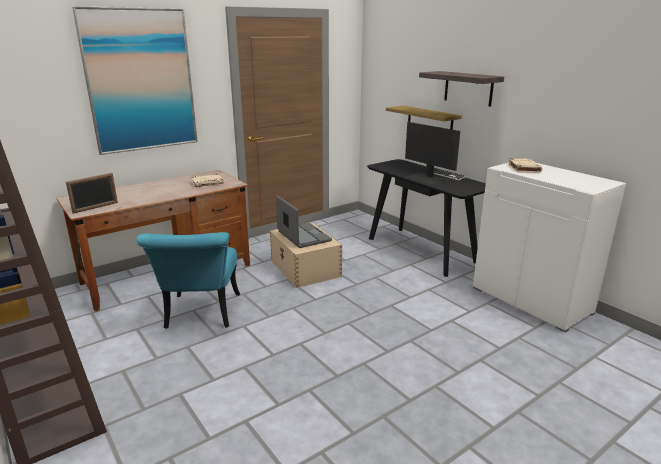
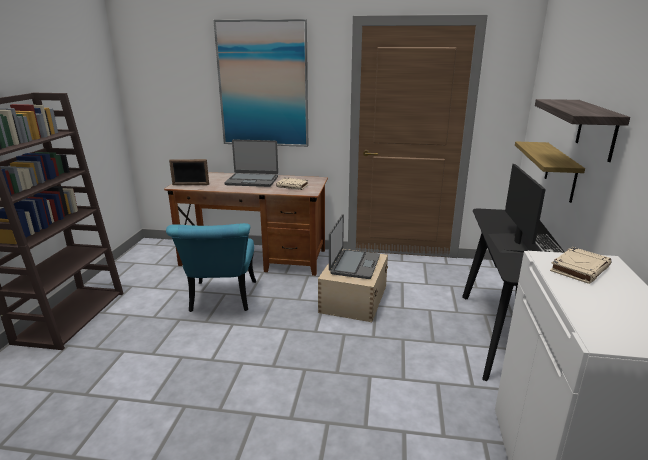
camera: 45 degrees right, 0 degrees up
turquoise chair [136,232,240,329] -> turquoise chair turned 45 degrees counterclockwise [166,223,256,312]
none -> laptop [224,139,278,187]

